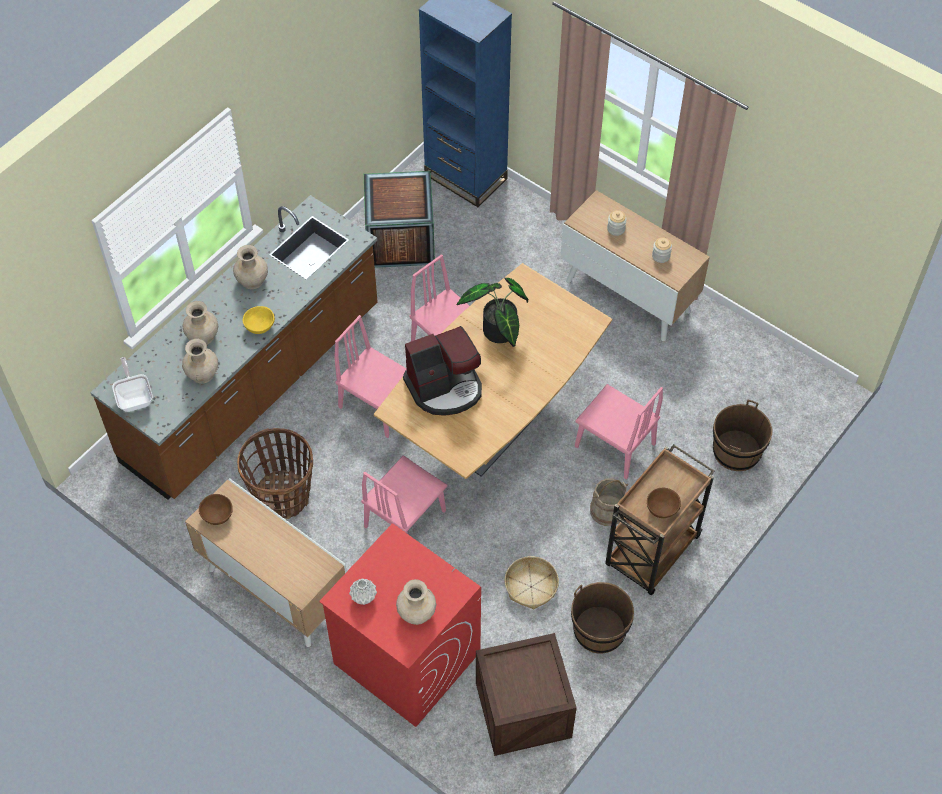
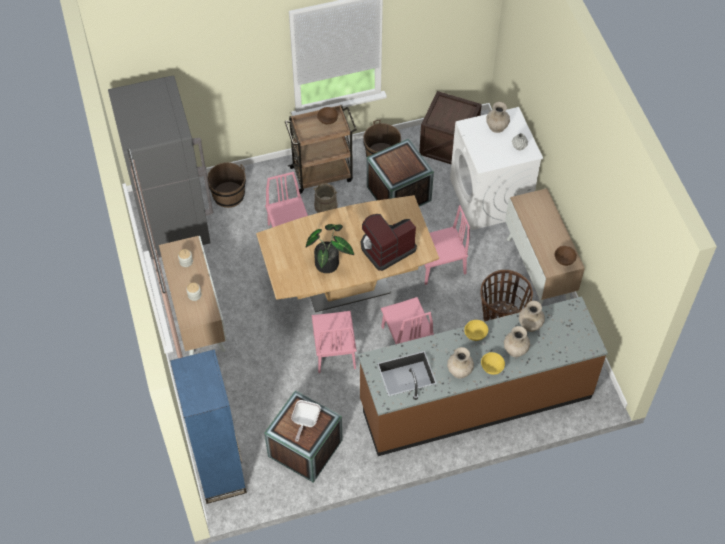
camera: 145 degrees left, 0 degrees up
frying pan [112,357,152,412] -> frying pan moved to [291,400,321,442]
red washing machine [319,523,481,727] -> white washing machine [450,107,543,230]
coffee machine [403,326,482,416] -> coffee machine turned 45 degrees counterclockwise [361,214,417,271]
basket [505,556,559,609] -> crate [367,139,434,207]
none -> grey fridge [108,75,213,259]
none -> yellow bowl [481,352,505,375]

